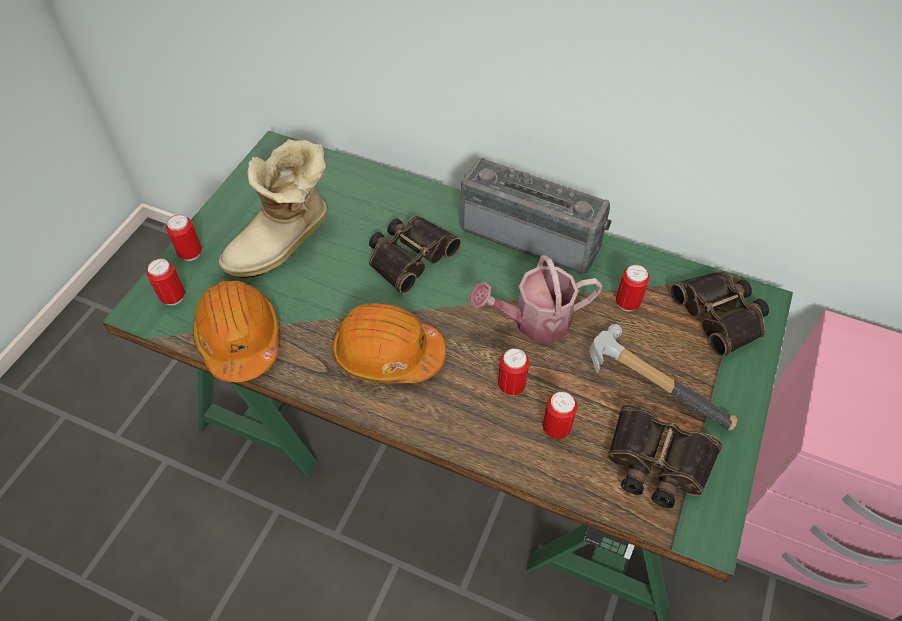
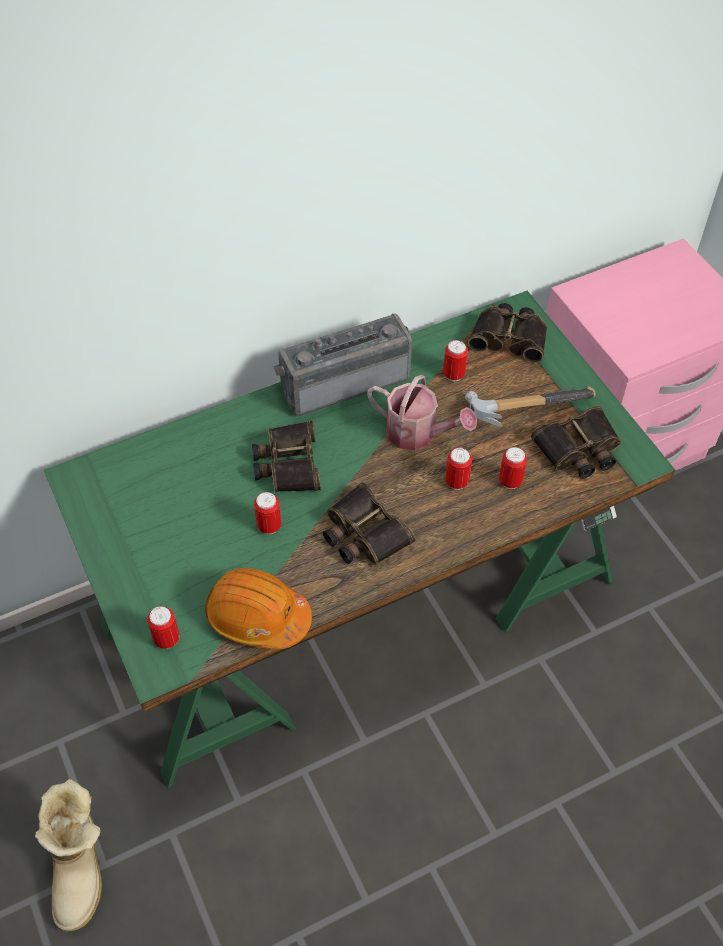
camera: 50 degrees left, 0 degrees up
can [166,214,202,261] -> can moved to [254,492,281,534]
boot [219,139,328,279] -> boot moved to [35,779,102,932]
orange hard hat [332,303,446,383] -> binoculars [323,482,415,565]
watering can [470,255,603,343] -> watering can turned 90 degrees counterclockwise [367,375,477,450]

